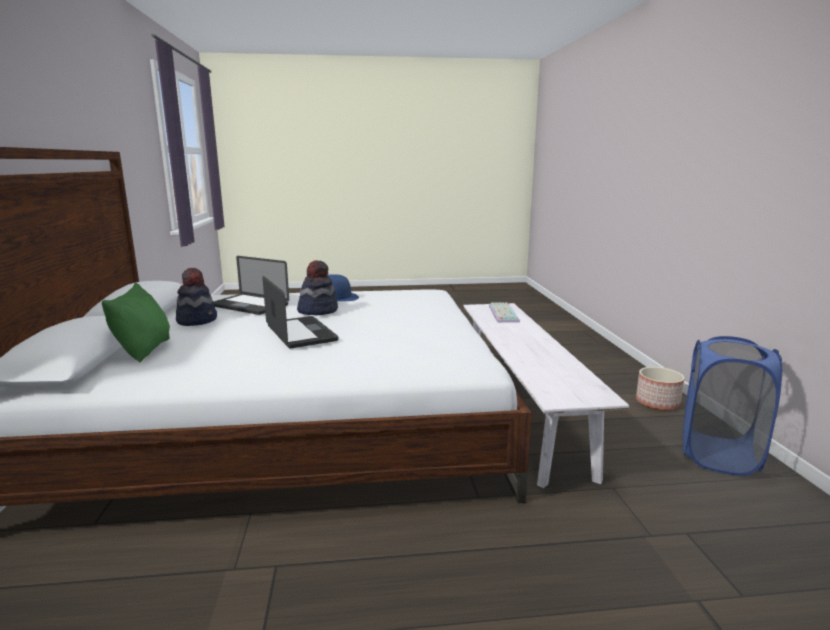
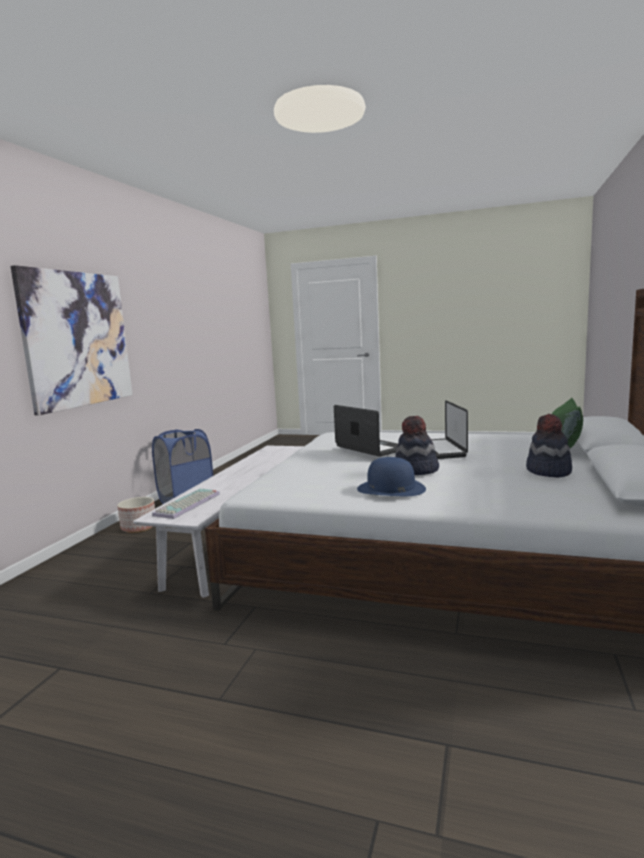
camera: 155 degrees left, 5 degrees down
laptop [213,256,289,315] -> laptop moved to [334,405,398,457]
none -> picture [11,265,133,415]

